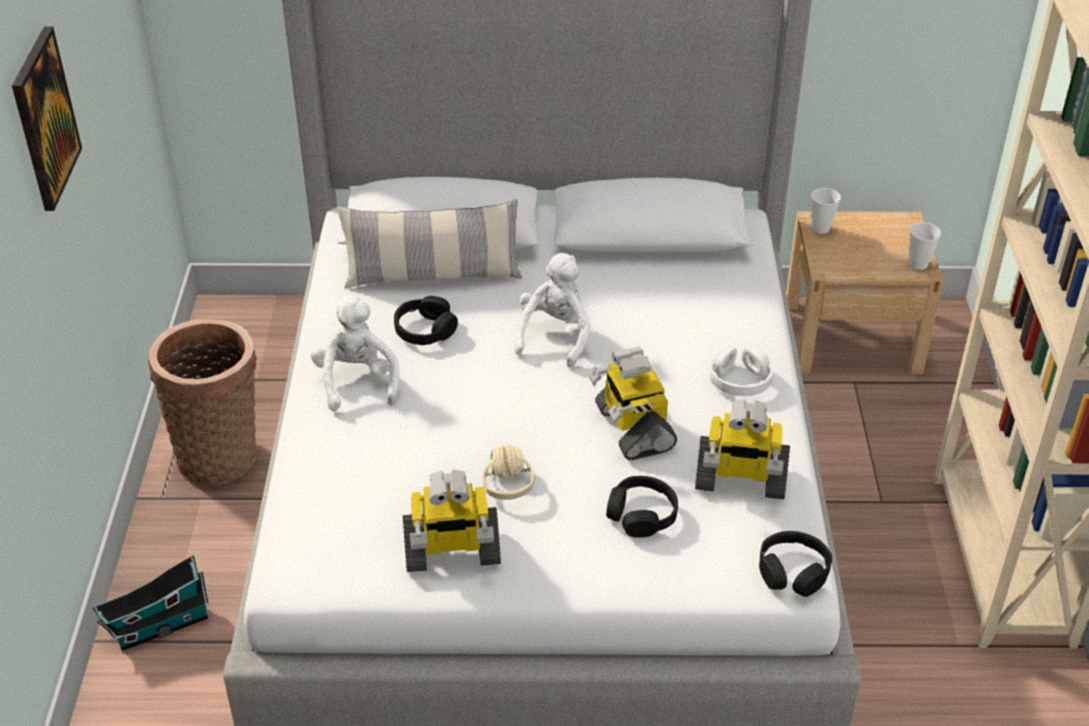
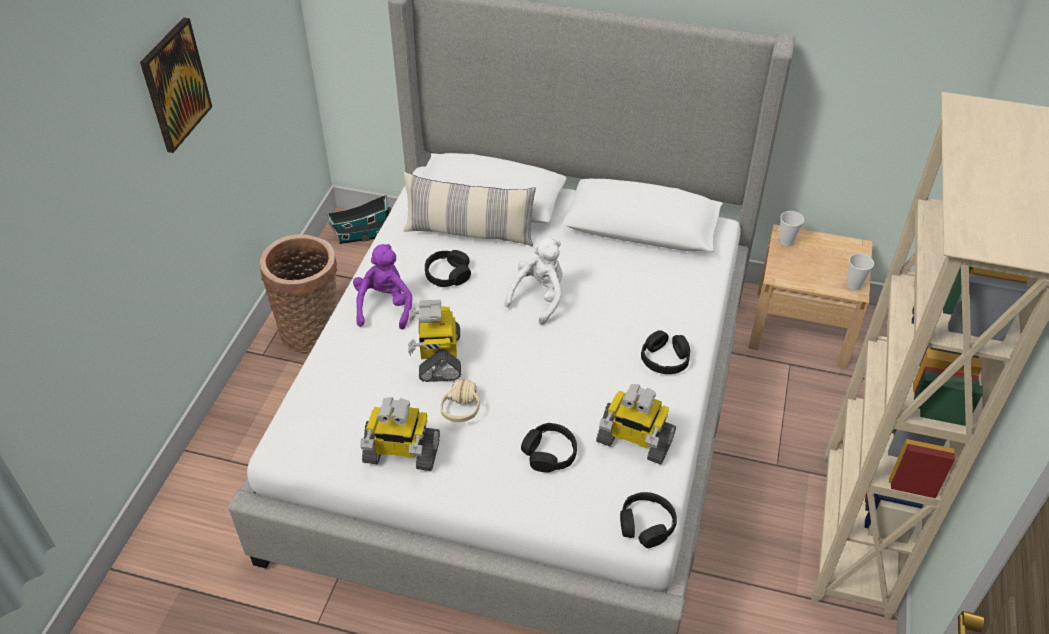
camera: 15 degrees right, 5 degrees up
toy house [92,555,209,651] -> toy house moved to [326,195,391,244]
white plush toy [310,295,400,412] -> purple plush toy [353,244,412,330]
toy robot [588,346,677,460] -> toy robot moved to [408,300,461,382]
white headphones [710,345,773,396] -> black headphones [641,330,690,374]

